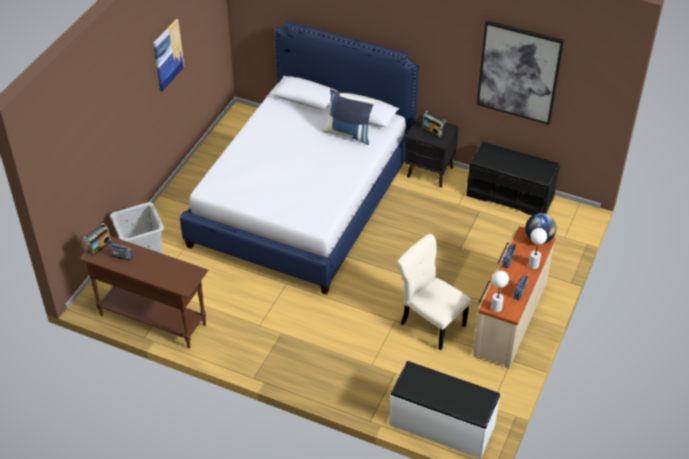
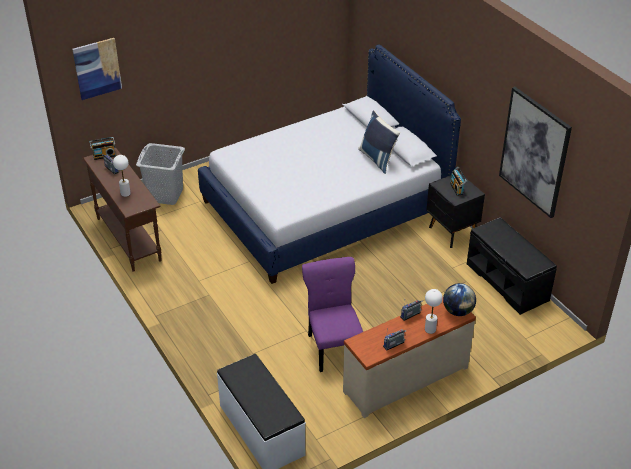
camera: 35 degrees right, 5 degrees down
picture [153,19,184,91] -> picture moved to [72,38,122,100]
beige chair [397,234,471,350] -> purple chair [302,257,363,372]
white table lamp [491,271,509,312] -> white table lamp moved to [113,155,131,197]

